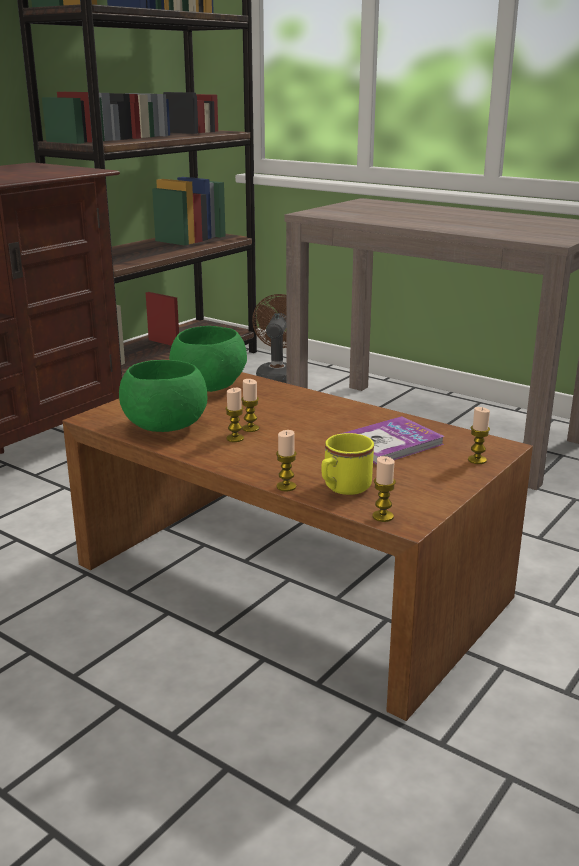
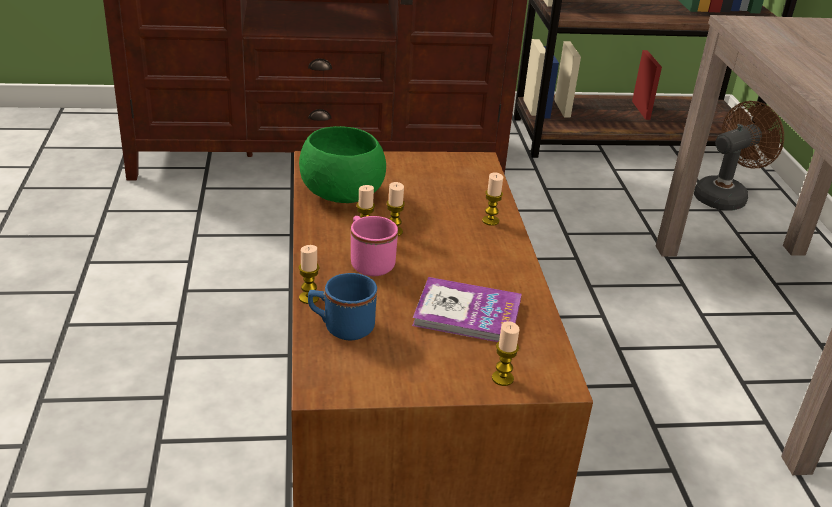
camera: 45 degrees right, 10 degrees up
green bowl [169,326,247,392] -> none
yellow mug [322,433,374,495] -> blue mug [308,273,377,340]
candle [372,456,396,522] -> candle moved to [482,172,503,226]
none -> pink mug [351,216,398,276]

